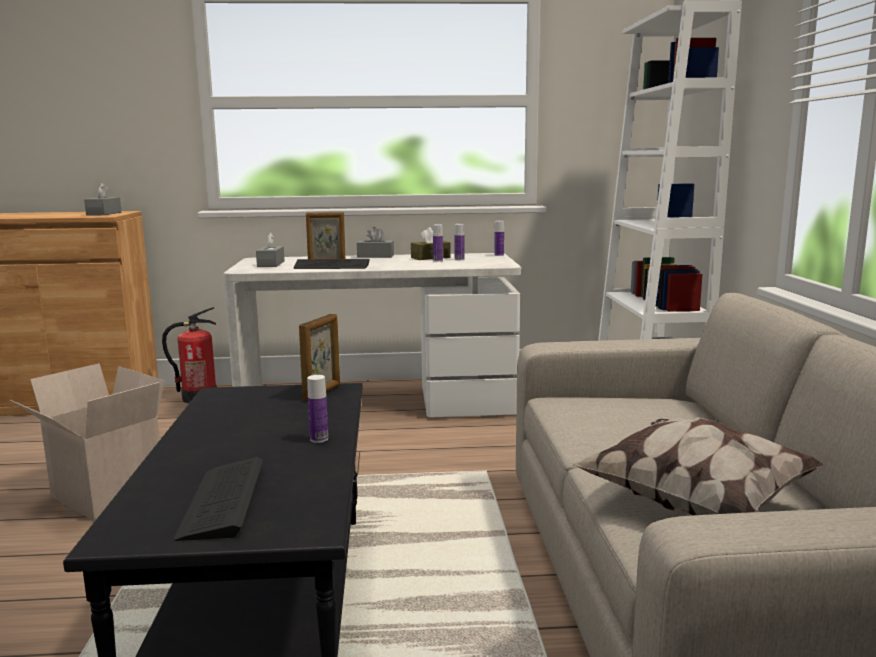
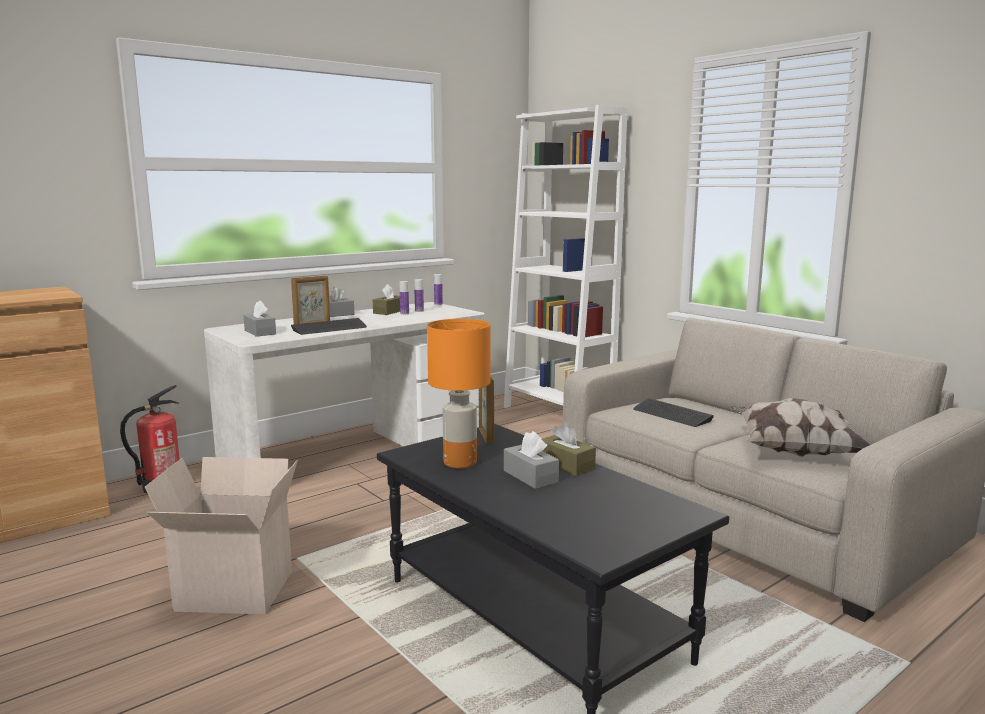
camera: 35 degrees left, 0 degrees up
grey tissue box [84,183,122,215] -> grey tissue box moved to [504,431,559,489]
keyboard [174,457,263,541] -> keyboard moved to [633,398,714,427]
bottle [307,375,328,443] -> brown tissue box [542,422,596,476]
none -> orange table lamp [427,319,491,469]

